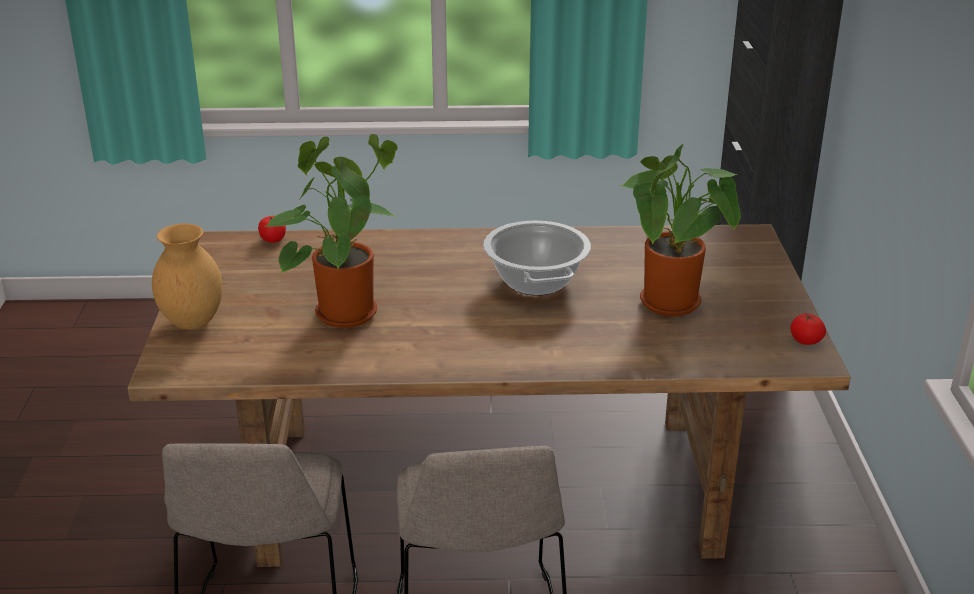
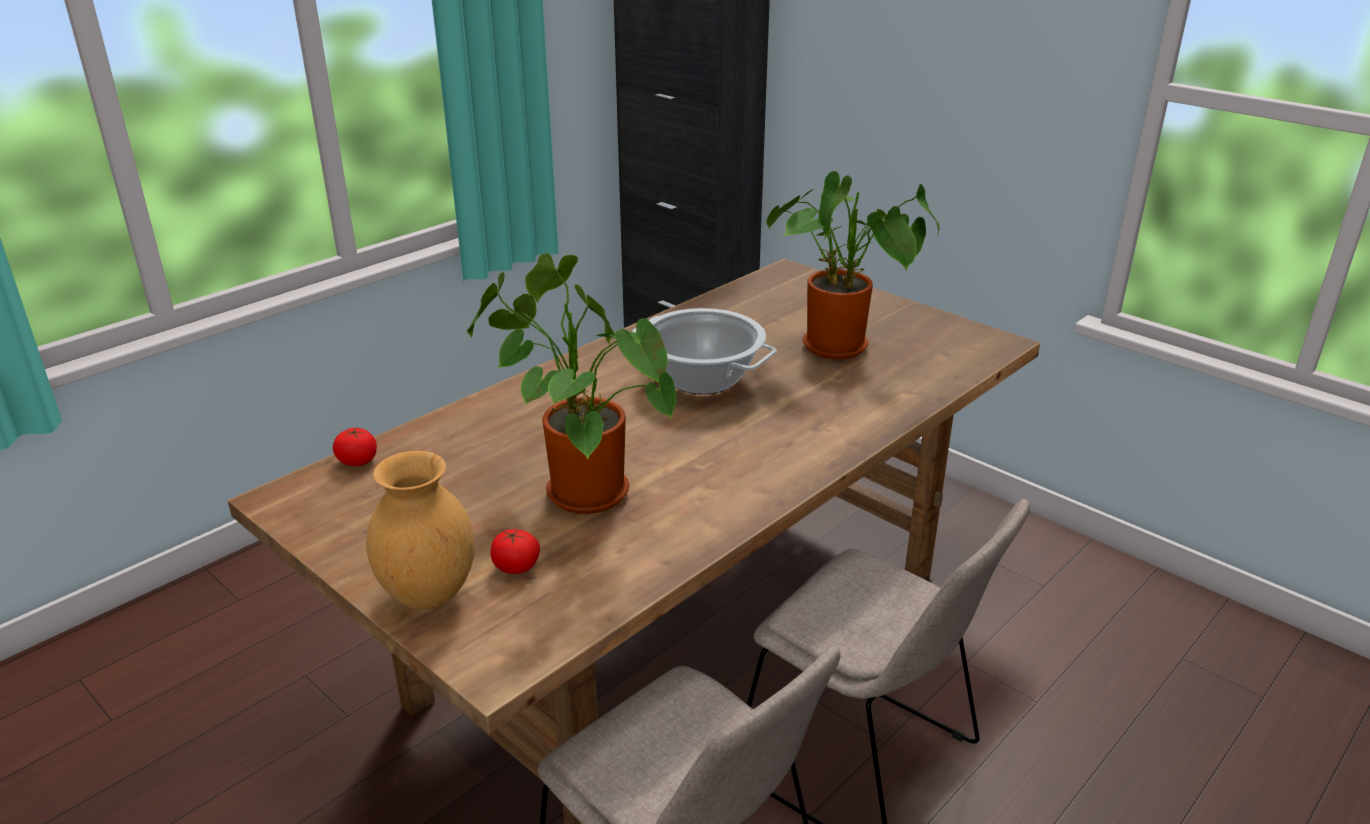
camera: 45 degrees left, 0 degrees up
tomato [791,314,826,345] -> tomato moved to [490,529,540,574]

